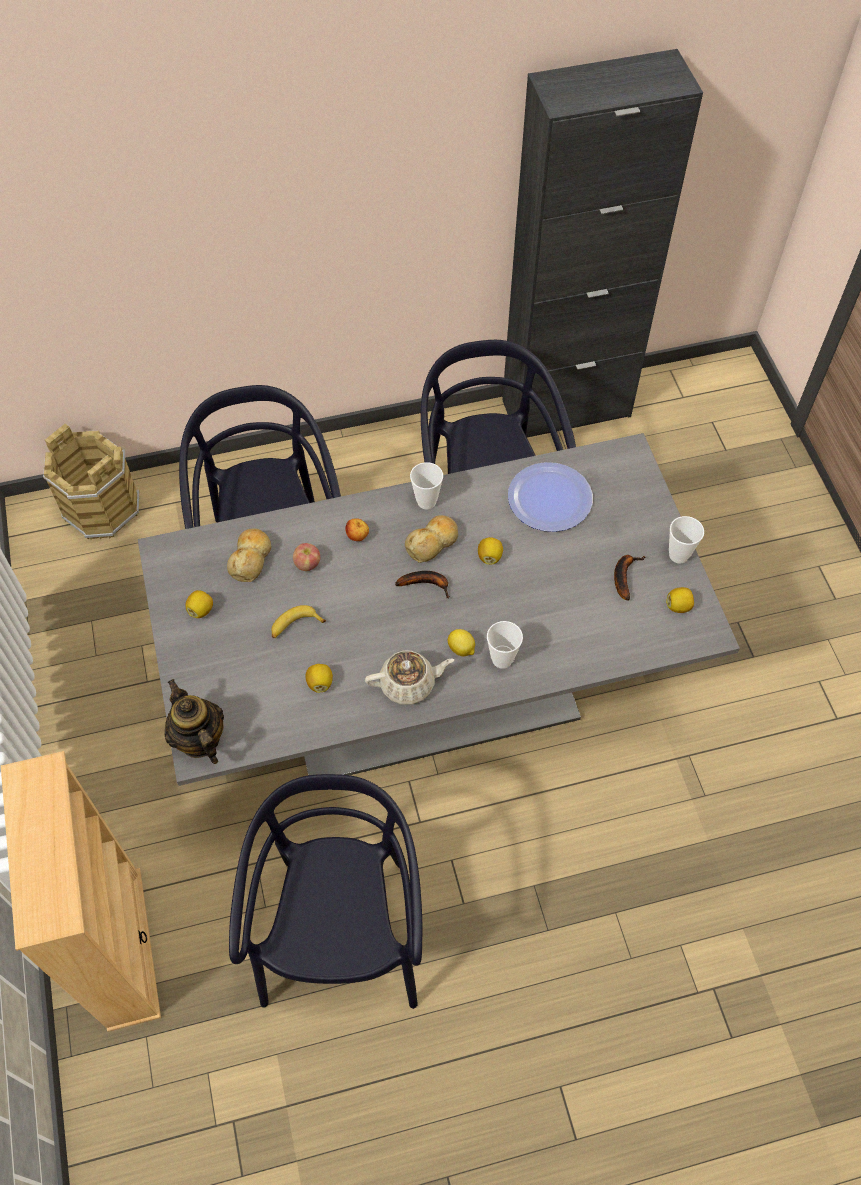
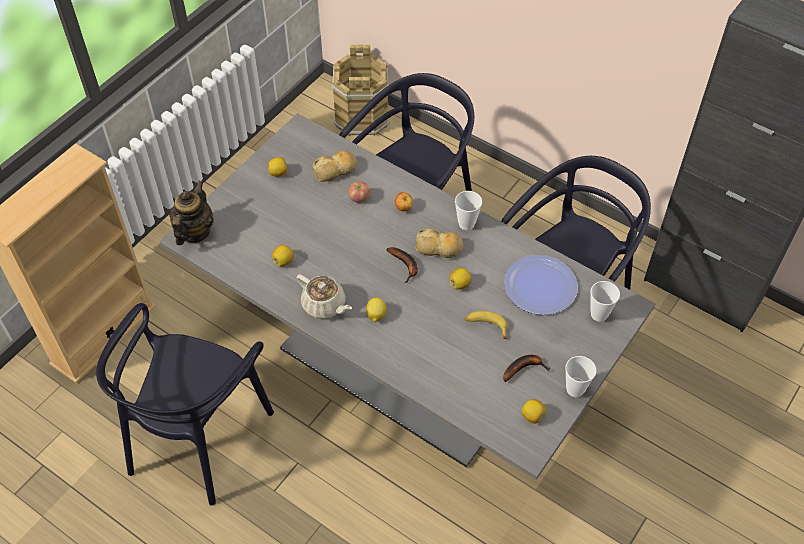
camera: 50 degrees right, 5 degrees down
black chair [229,774,422,1009] -> black chair turned 150 degrees clockwise [96,303,274,505]
banana [271,605,326,638] -> banana moved to [465,311,508,339]
cup [487,621,523,669] -> cup moved to [590,281,620,322]

